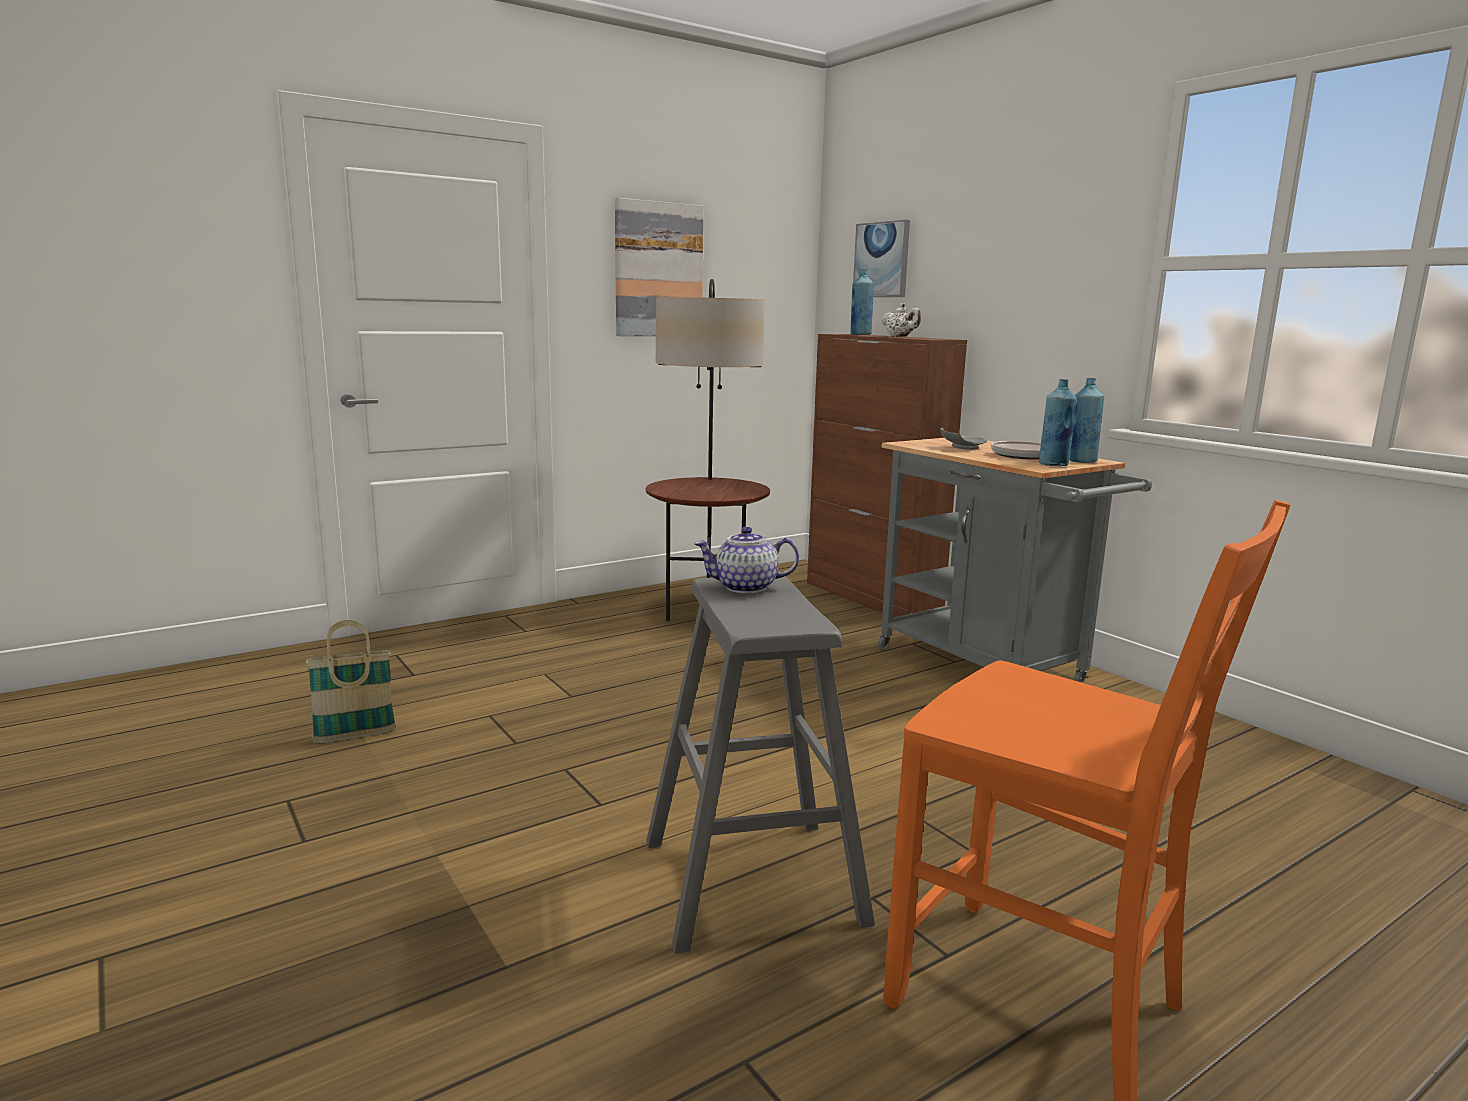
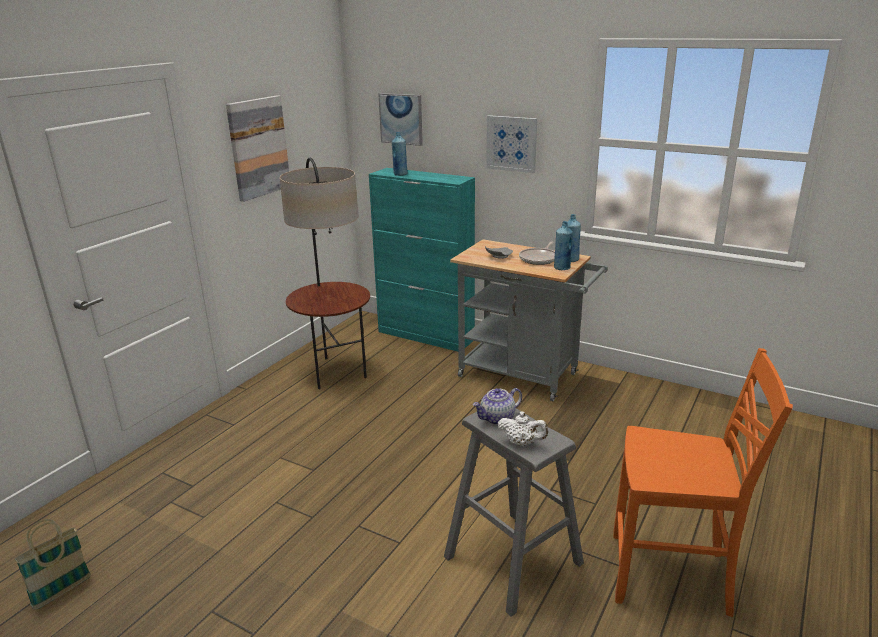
camera: 25 degrees left, 10 degrees up
basket [306,620,396,743] -> basket moved to [15,519,91,610]
brown cabinet [807,334,967,618] -> turquoise cabinet [369,168,475,351]
white teapot [881,303,921,337] -> white teapot moved to [497,412,548,446]
none -> picture [486,115,537,173]

